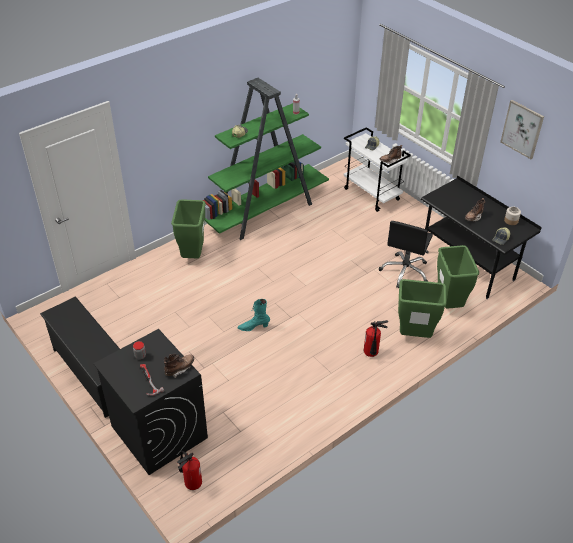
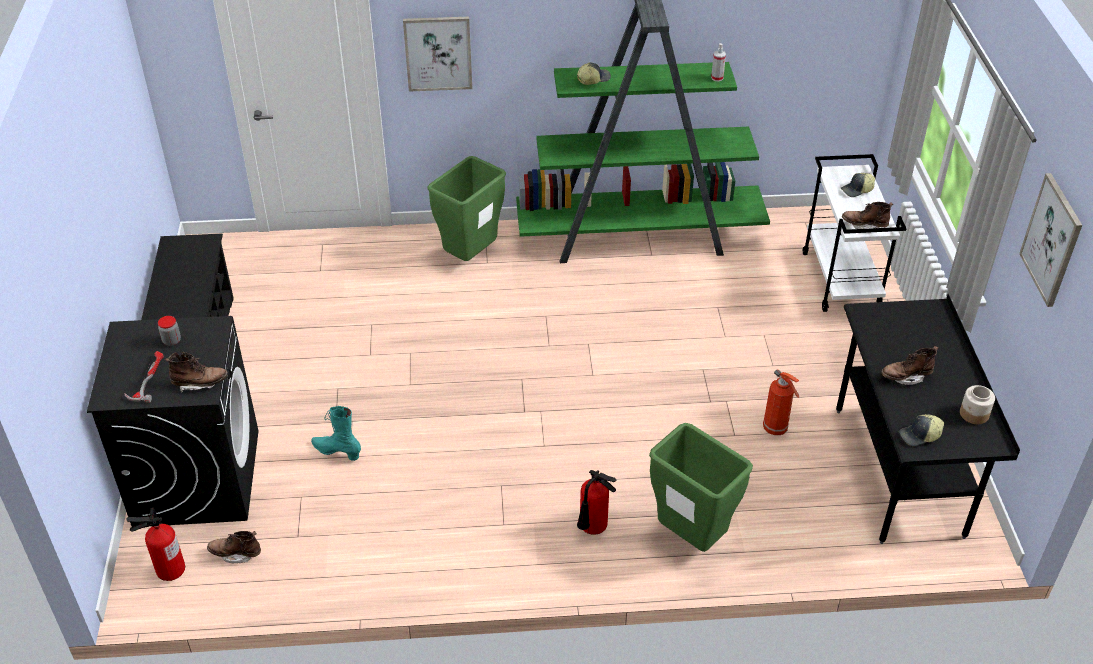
camera: 35 degrees right, 0 degrees up
turquoise boot [237,299,270,331] -> turquoise boot moved to [311,406,361,461]
black office chair [379,221,433,288] -> fire extinguisher [763,369,799,435]
green trash can [437,245,479,309] -> none
none -> brown boot [207,531,261,563]
none -> picture [403,17,472,92]

